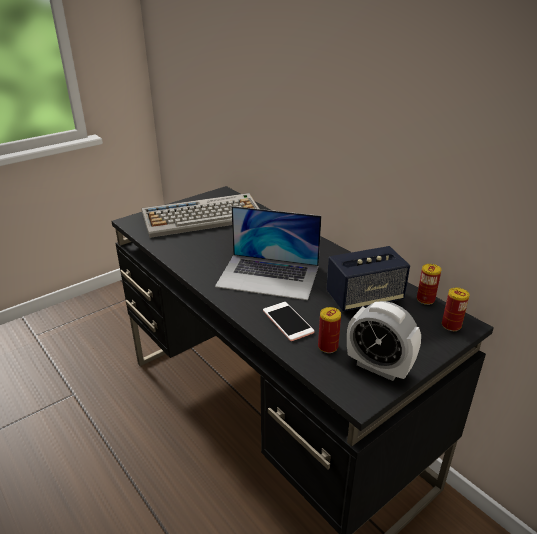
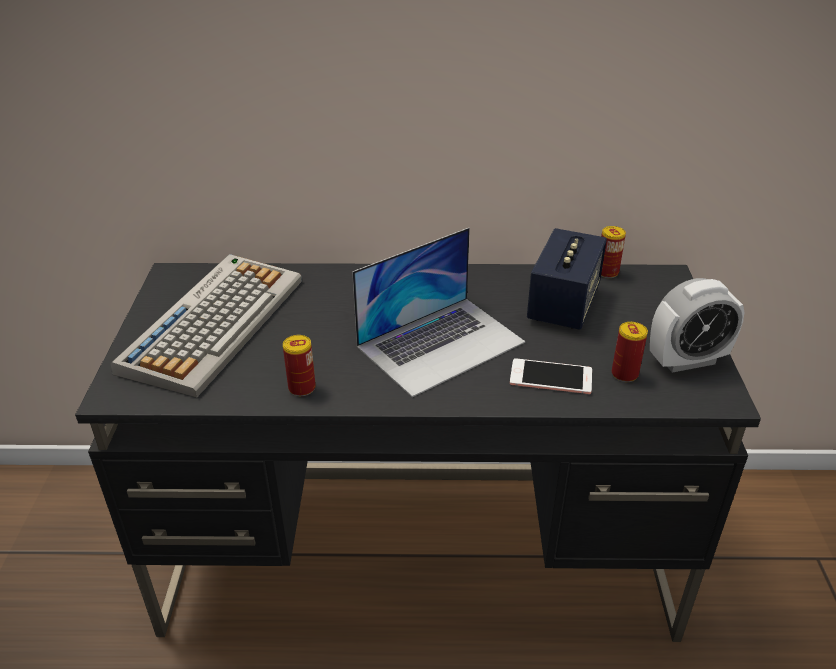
camera: 50 degrees left, 5 degrees up
can [442,288,470,331] -> can moved to [283,335,316,396]

